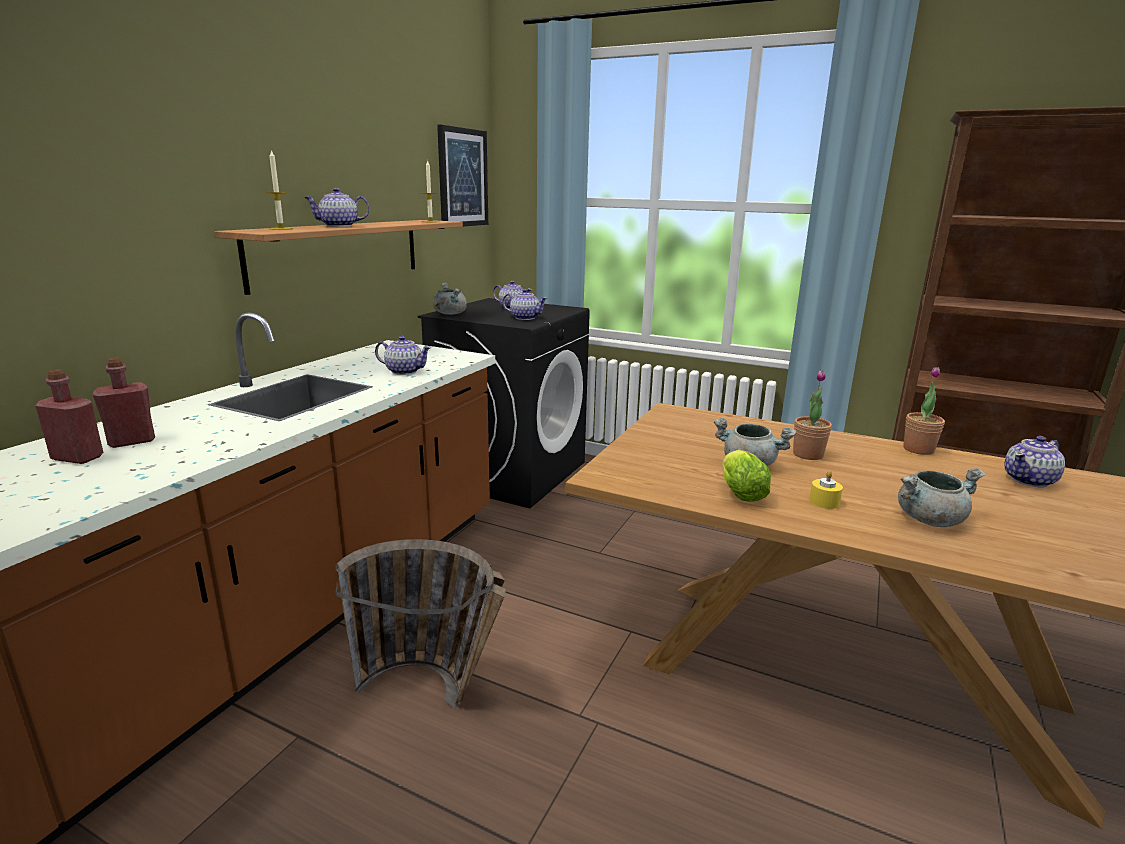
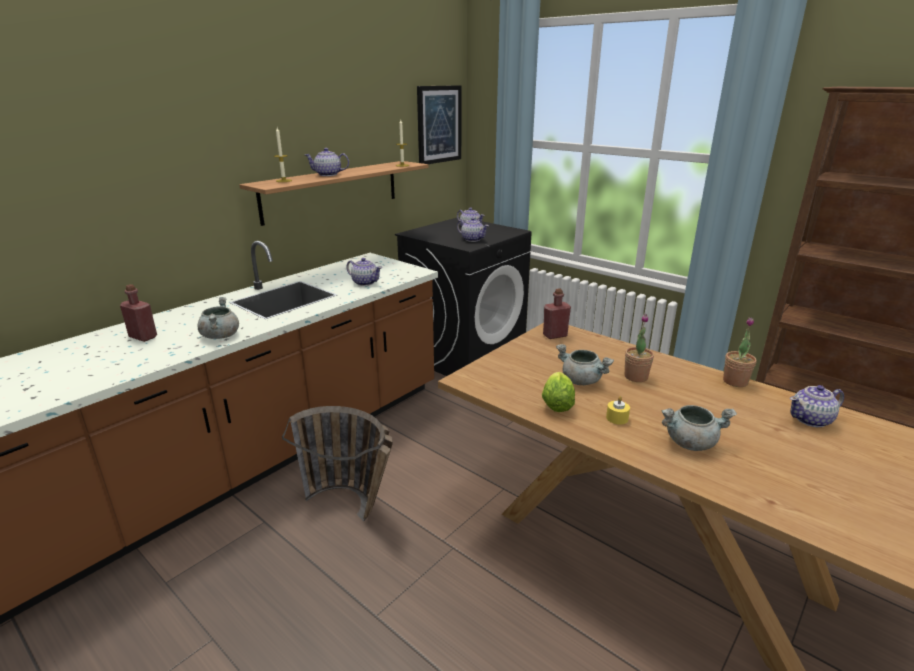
camera: 15 degrees right, 5 degrees up
red bottle [93,358,155,448] -> red bottle moved to [543,288,571,339]
grey cooking pot [433,283,467,315] -> grey cooking pot moved to [198,297,239,339]

